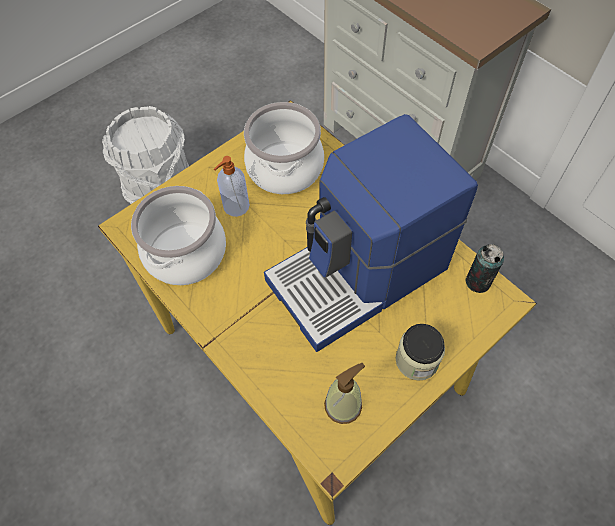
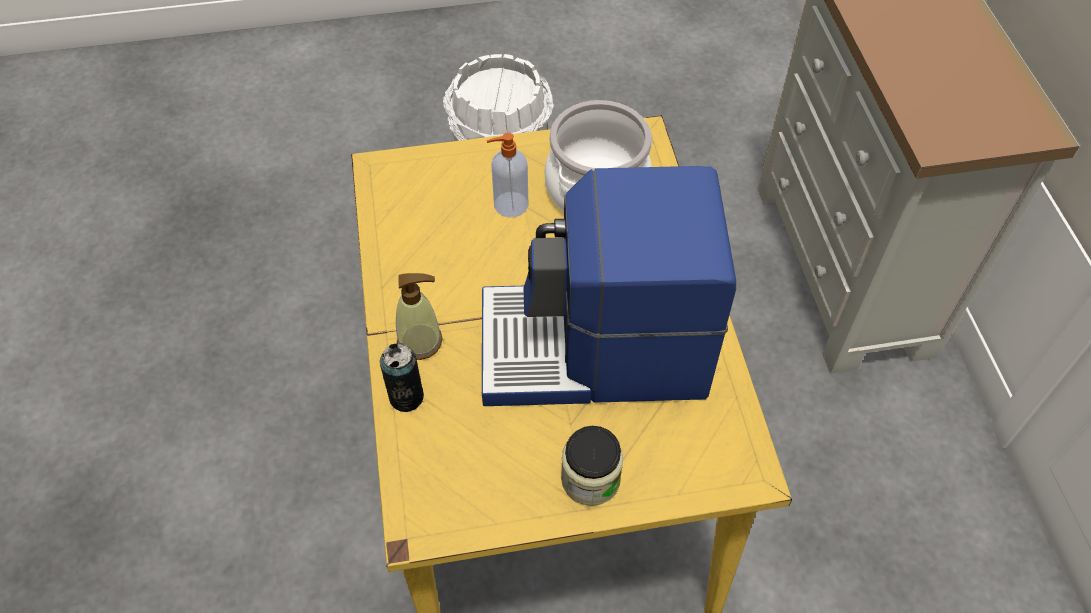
camera: 30 degrees right, 5 degrees down
cooking pot [131,186,226,285] -> none
soap dispenser [324,363,365,424] -> soap dispenser moved to [396,273,443,360]
can [465,244,504,293] -> can moved to [380,343,424,412]

